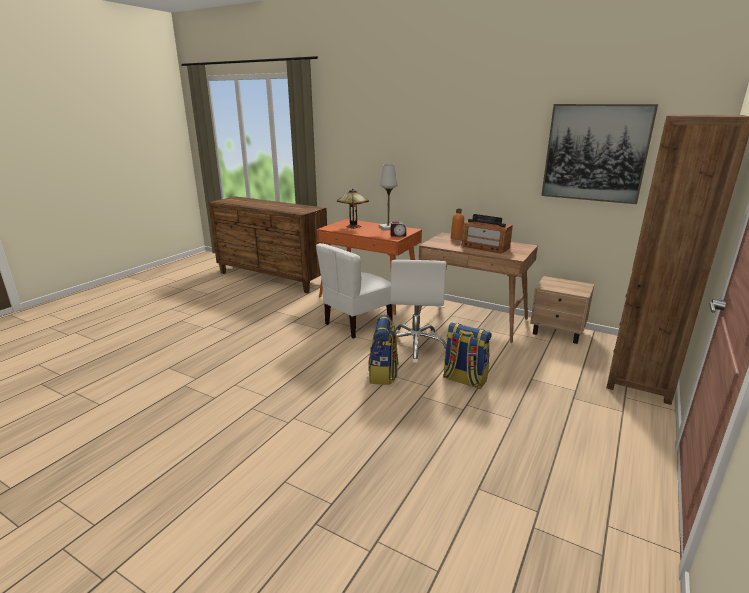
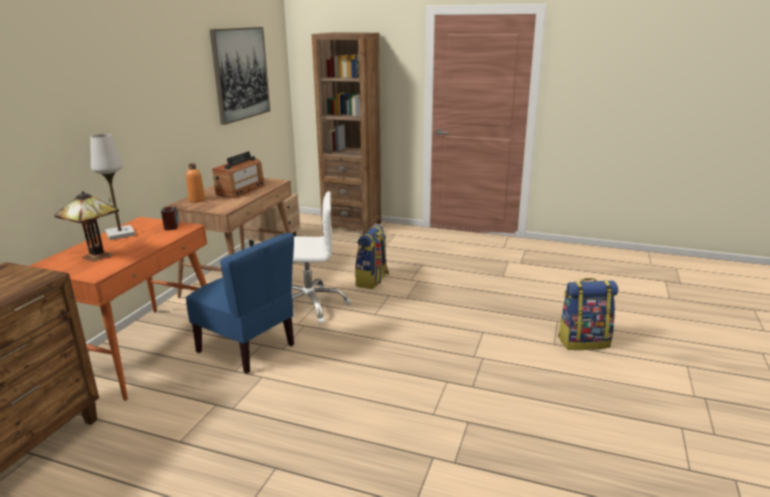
camera: 100 degrees left, 0 degrees up
white chair [316,243,393,339] -> blue chair [185,233,294,374]
backpack [368,315,399,385] -> backpack moved to [558,278,618,350]

